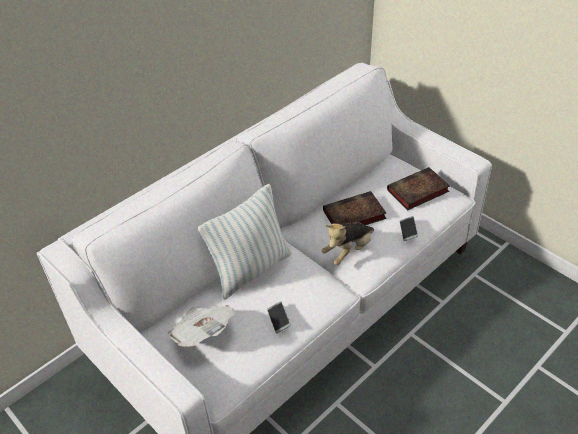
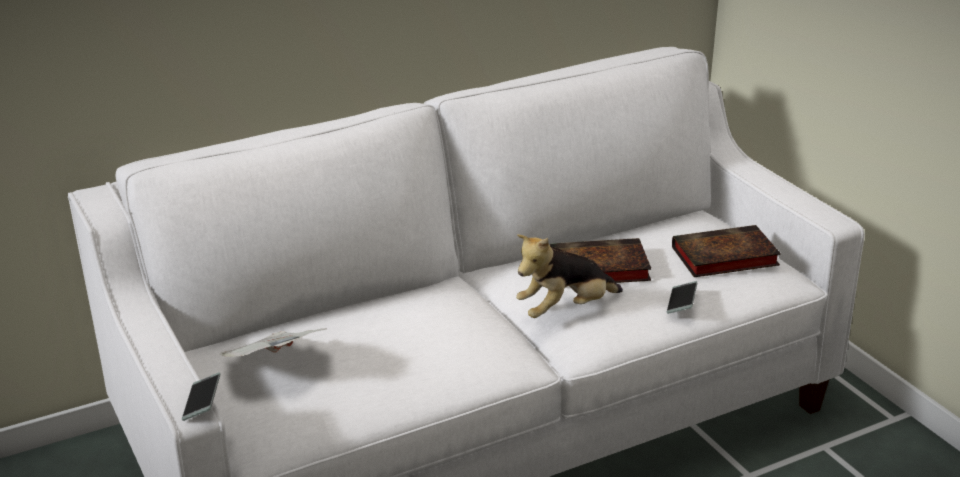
camera: 15 degrees right, 15 degrees down
pillow [198,184,292,300] -> none
phone [267,301,291,334] -> phone moved to [182,372,220,421]

